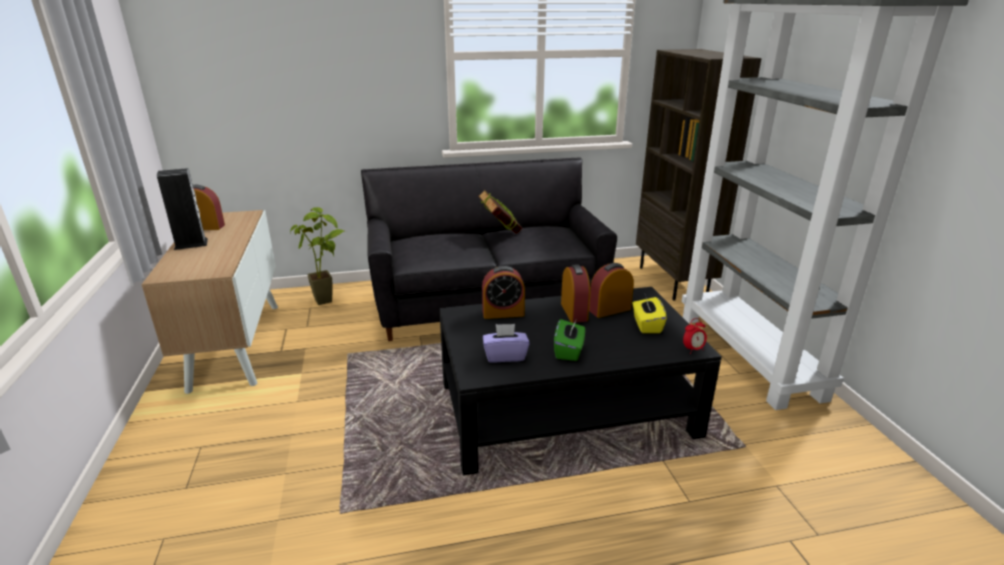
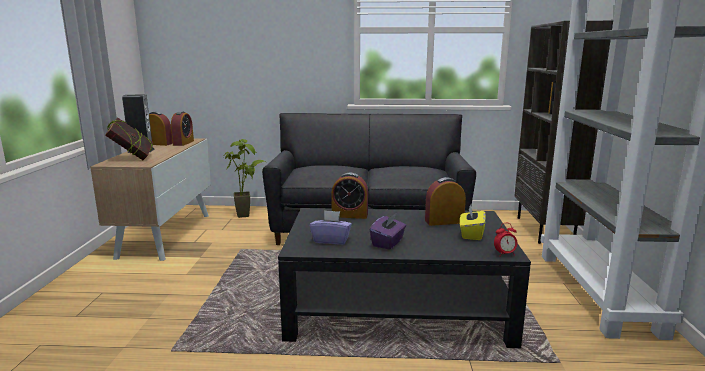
camera: 15 degrees right, 10 degrees down
book [478,190,522,234] -> book moved to [105,117,153,160]
green tissue box [554,319,585,361] -> purple tissue box [370,213,406,250]
alarm clock [561,264,590,323] -> alarm clock moved to [171,111,194,146]

